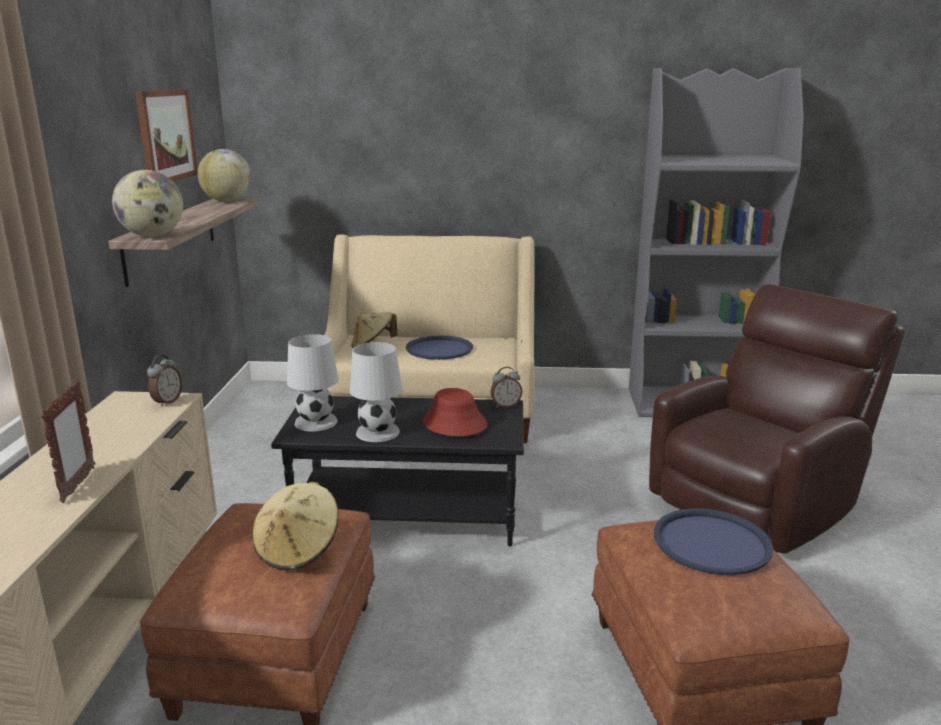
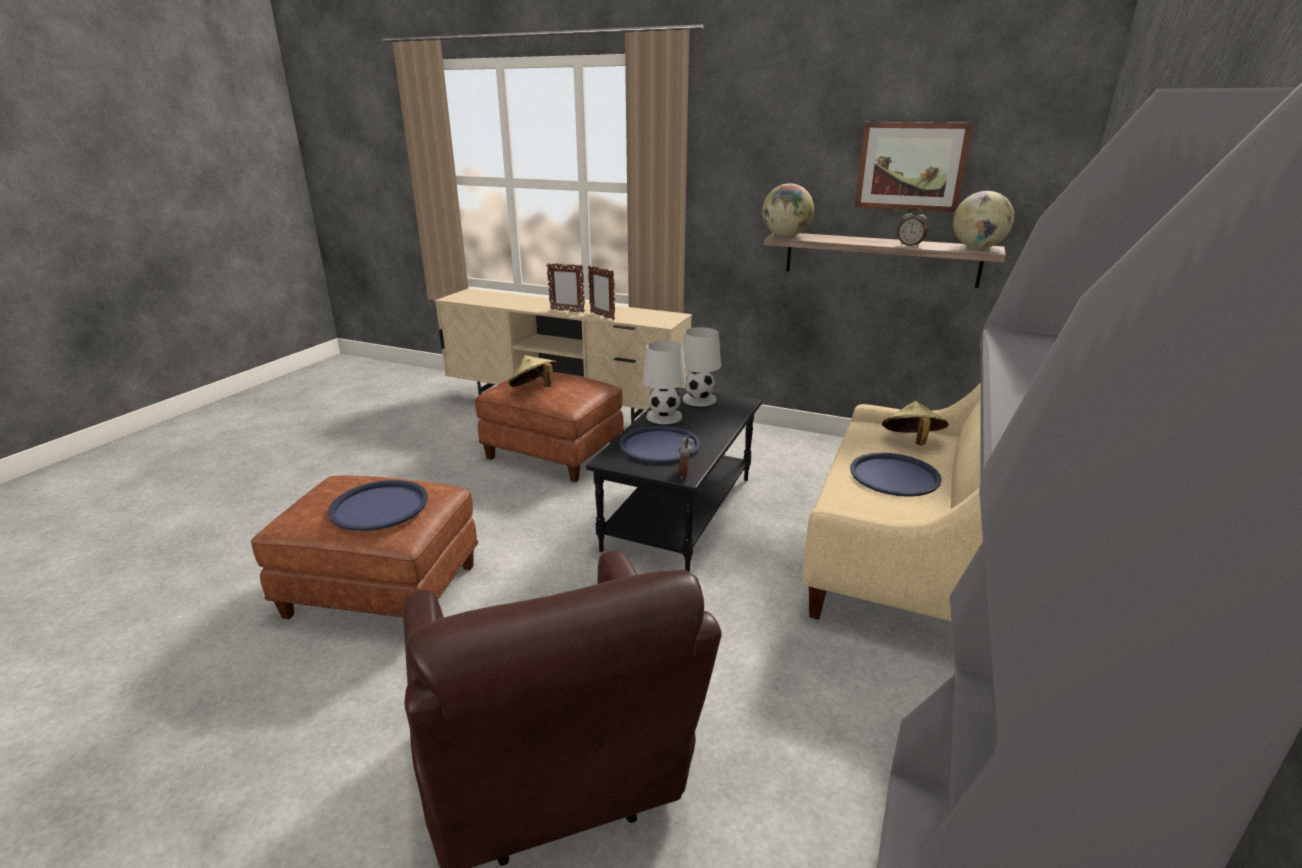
camera: 110 degrees right, 5 degrees up
alarm clock [147,355,182,407] -> alarm clock moved to [898,208,927,246]
red hat [423,388,487,436] -> blue tray [619,425,700,463]
none -> picture frame [588,265,615,320]

